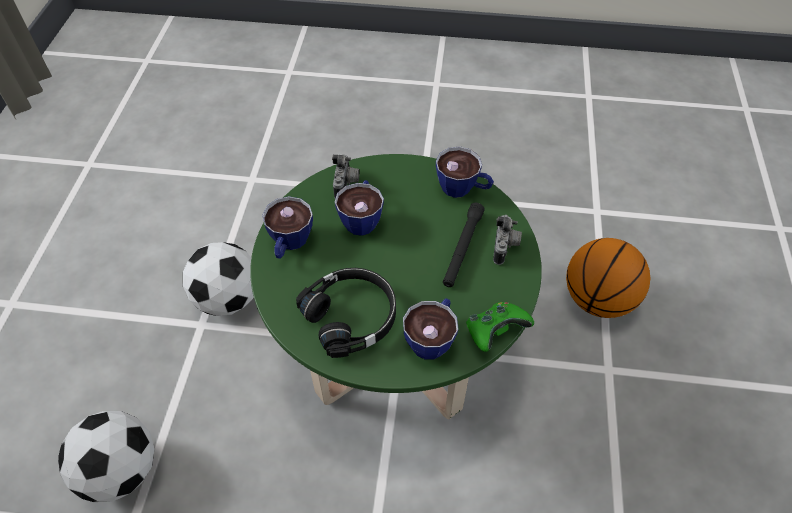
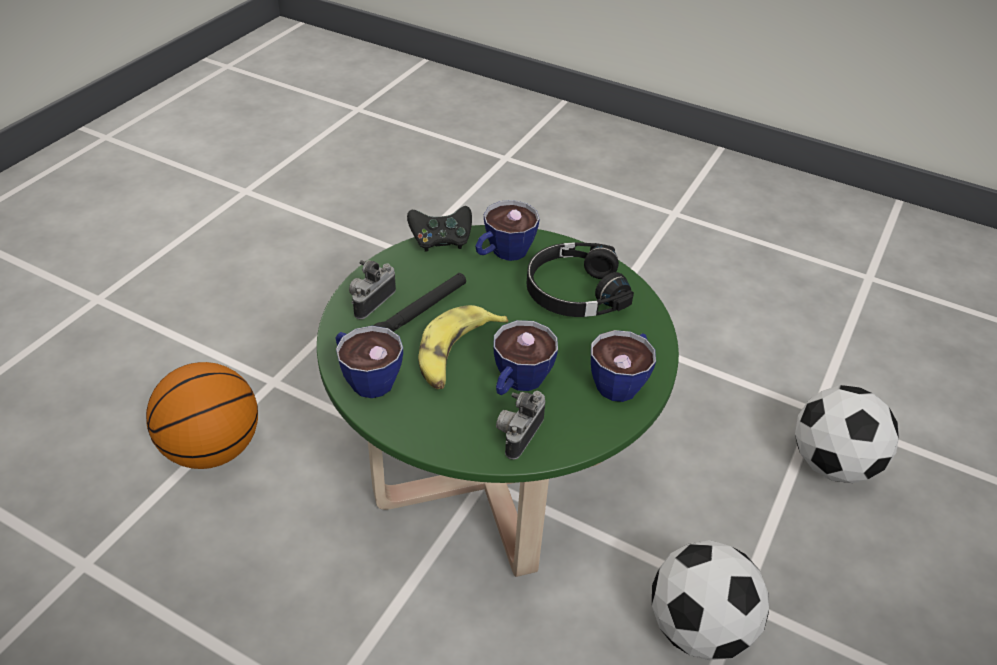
camera: 160 degrees left, 10 degrees down
green game controller [466,302,534,352] -> black game controller [407,206,472,252]
none -> banana [418,305,508,389]

